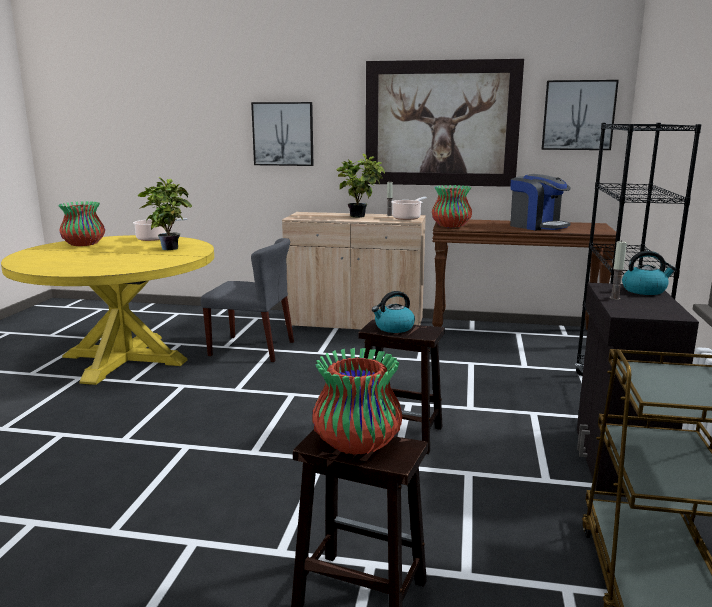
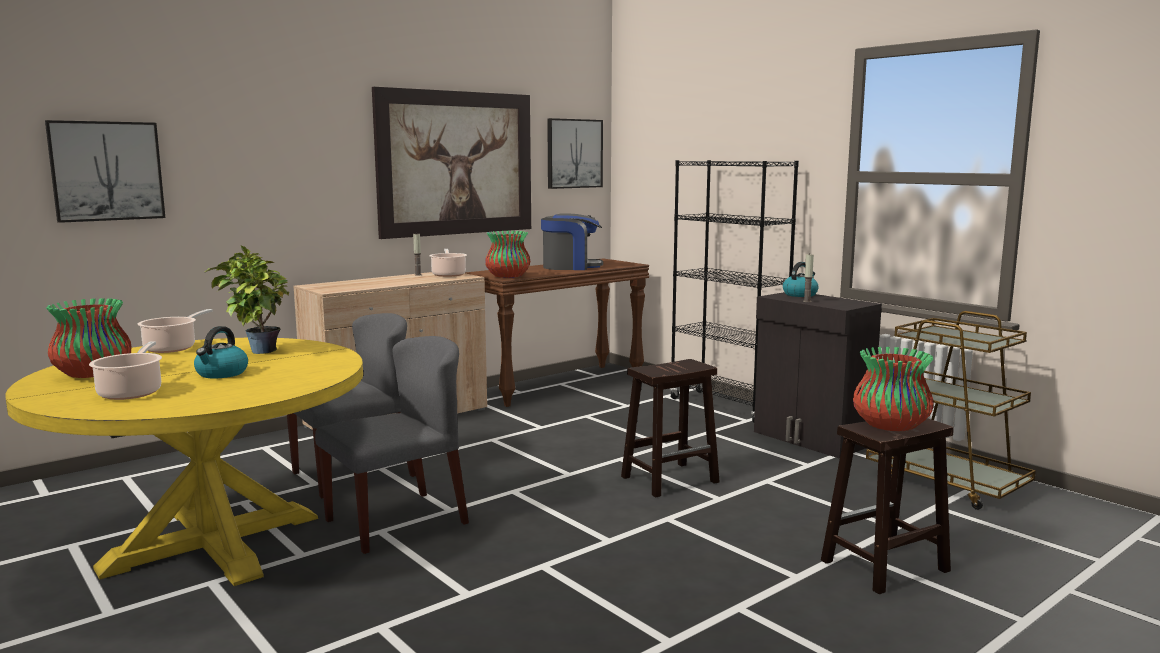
camera: 50 degrees left, 5 degrees down
picture [251,102,314,166] -> picture moved to [45,120,165,223]
potted plant [337,154,385,218] -> none
kettle [372,291,415,333] -> kettle moved to [194,326,248,378]
none -> cooking pot [89,341,162,400]
none -> grey chair [315,336,469,554]

